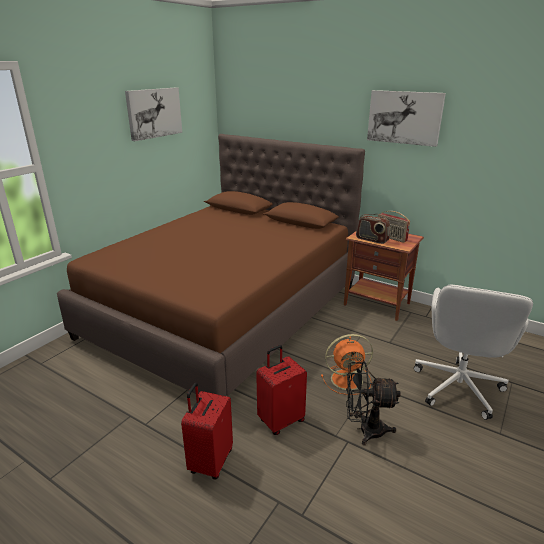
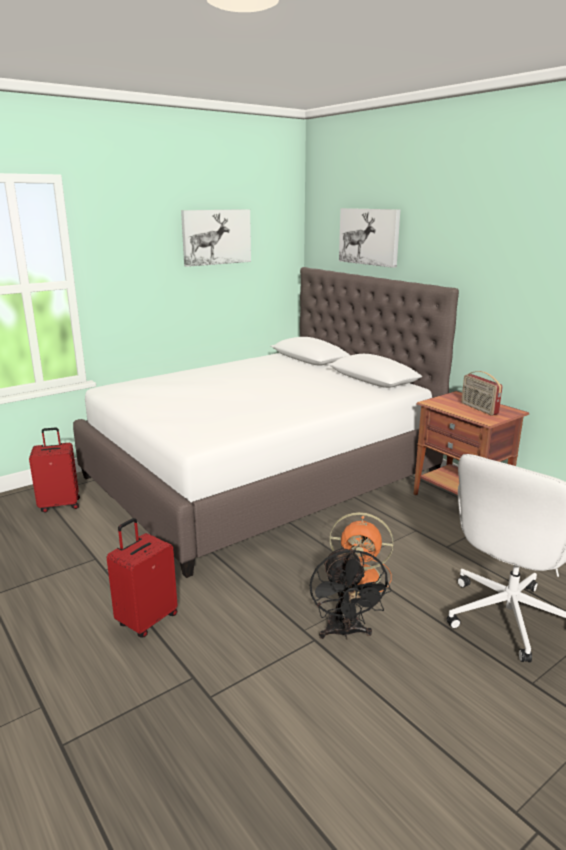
camera: 20 degrees right, 5 degrees down
brown bed [57,134,365,396] -> white bed [73,267,459,578]
red suitcase [256,345,307,435] -> red suitcase moved to [29,427,80,512]
black fan [346,361,401,445] -> black fan turned 120 degrees counterclockwise [310,546,392,640]
radio [356,214,390,244] -> none
picture [367,90,446,147] -> picture moved to [339,208,400,268]

